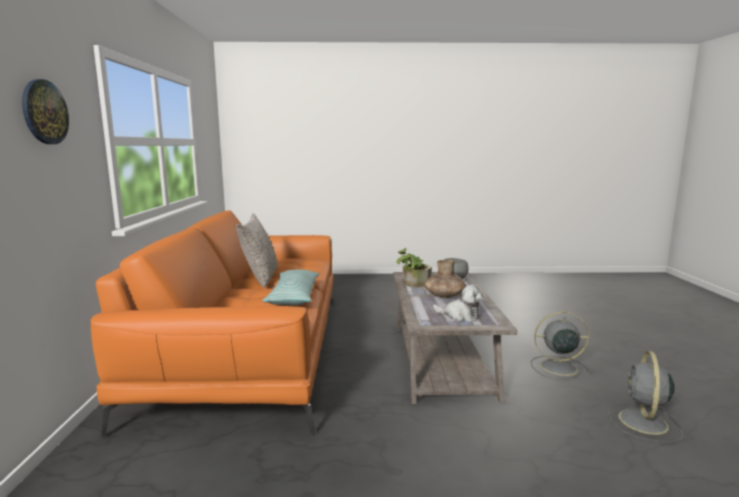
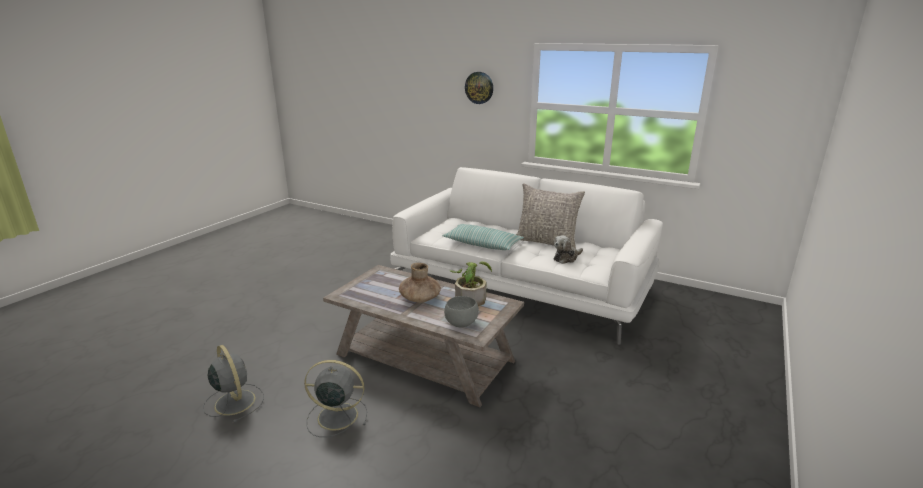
camera: 120 degrees right, 10 degrees up
orange sofa [91,210,333,438] -> white sofa [390,167,663,345]
plush toy [433,284,483,322] -> plush toy moved to [554,235,583,264]
grey fan [531,311,591,380] -> grey fan turned 120 degrees counterclockwise [304,360,367,437]

